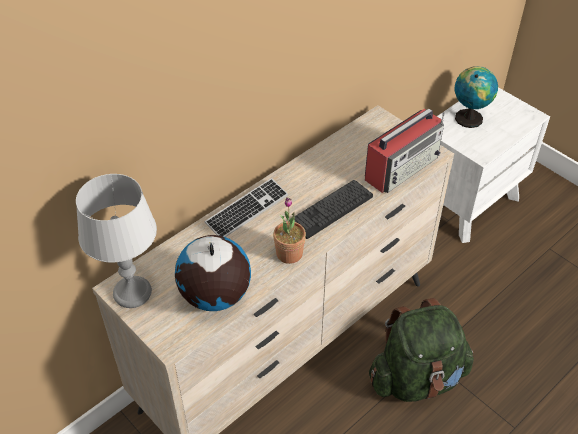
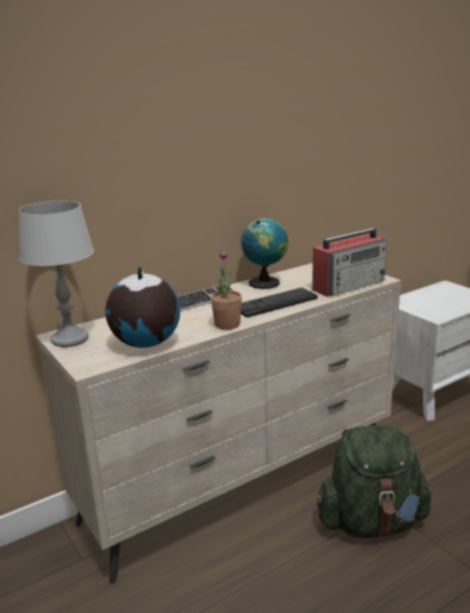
camera: 10 degrees right, 25 degrees down
globe [454,66,498,128] -> globe moved to [241,218,288,289]

